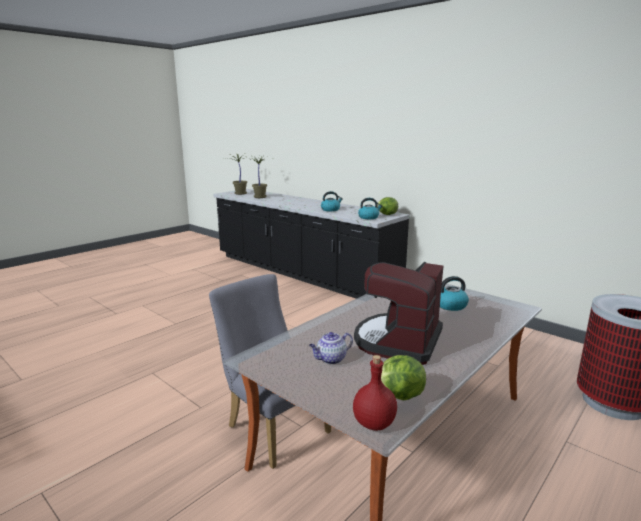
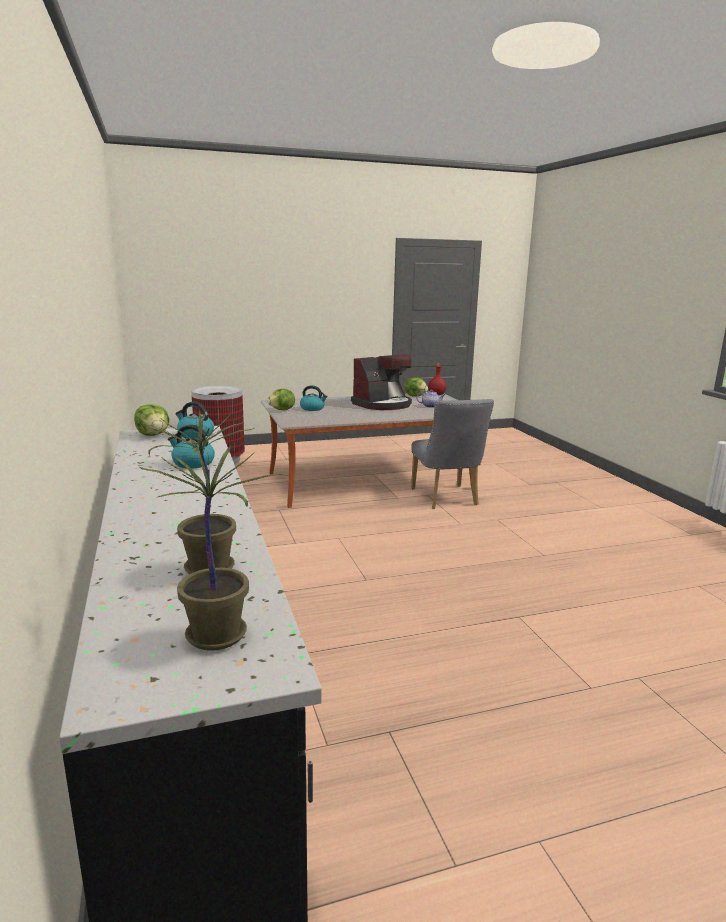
camera: 150 degrees left, 0 degrees up
none -> lettuce [267,389,295,410]

